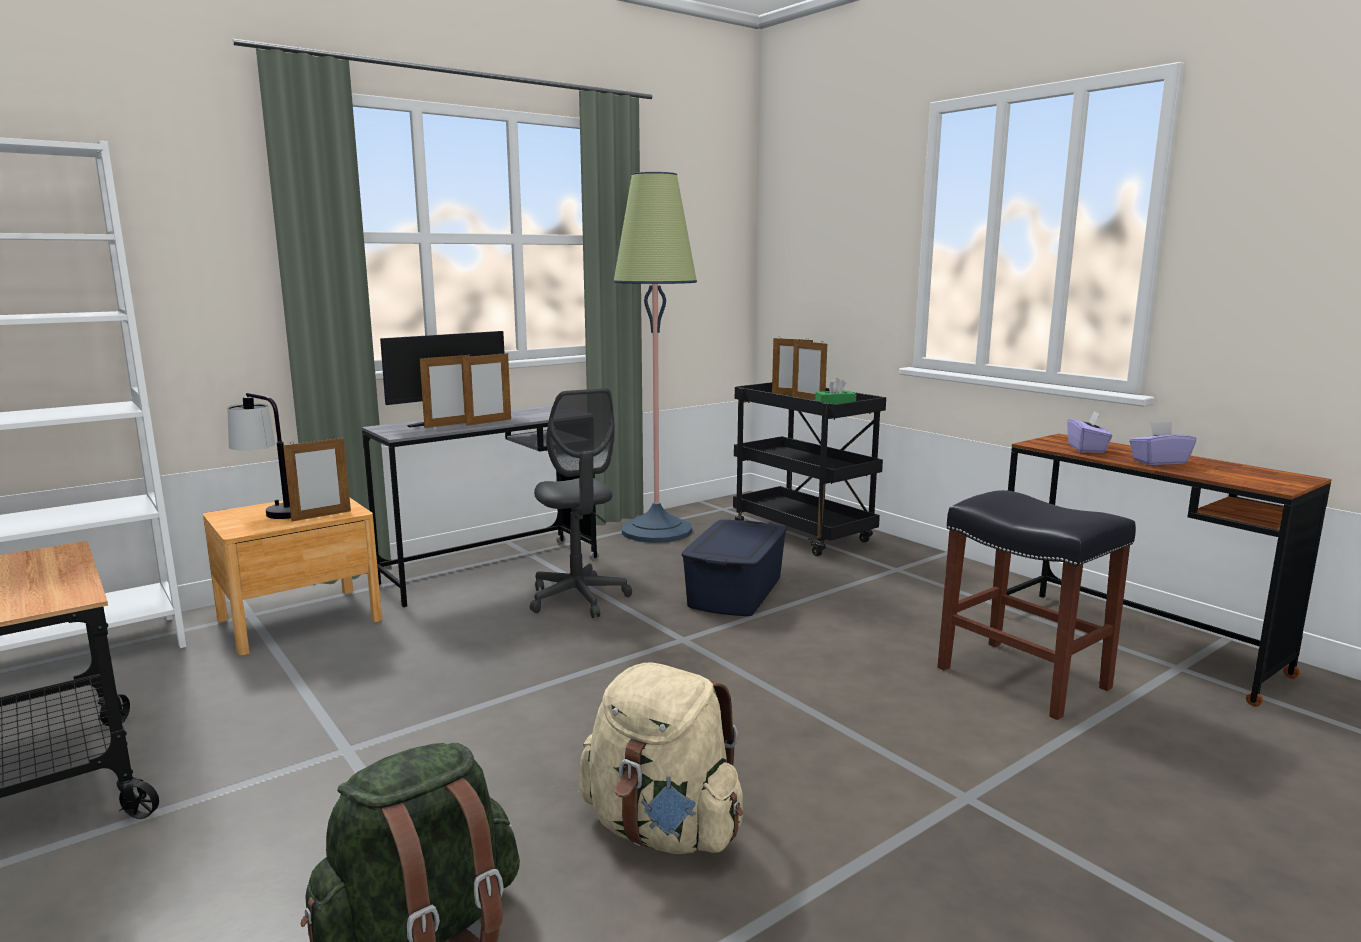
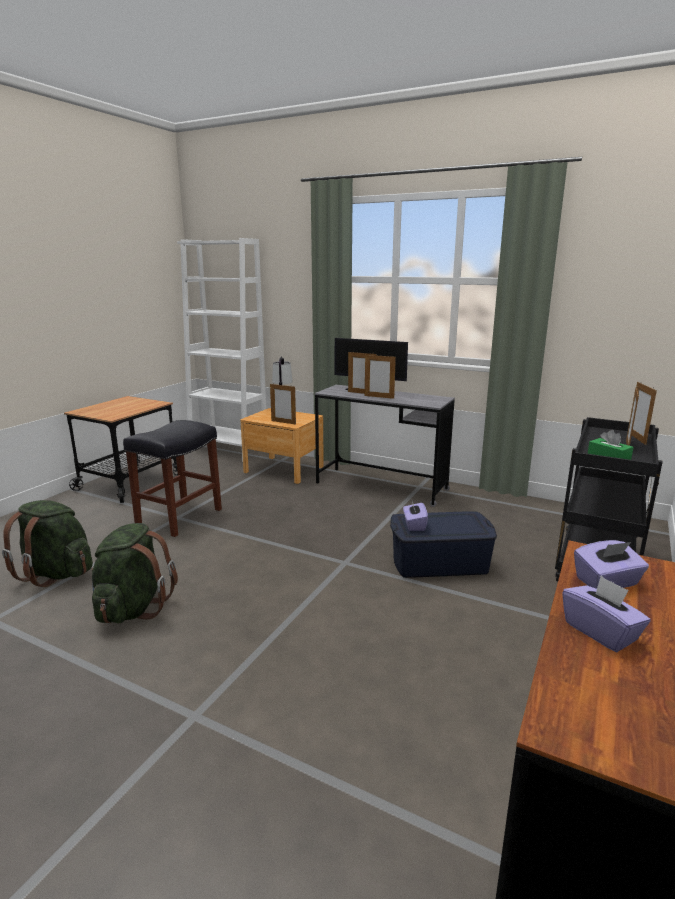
camera: 65 degrees right, 5 degrees up
grey office chair [530,388,632,618] -> none
beige backpack [580,662,743,854] -> green backpack [92,523,178,624]
floor lamp [614,172,697,543] -> none
black stool [938,490,1136,720] -> black stool moved to [123,420,222,537]
none -> purple tissue box [403,501,428,531]

